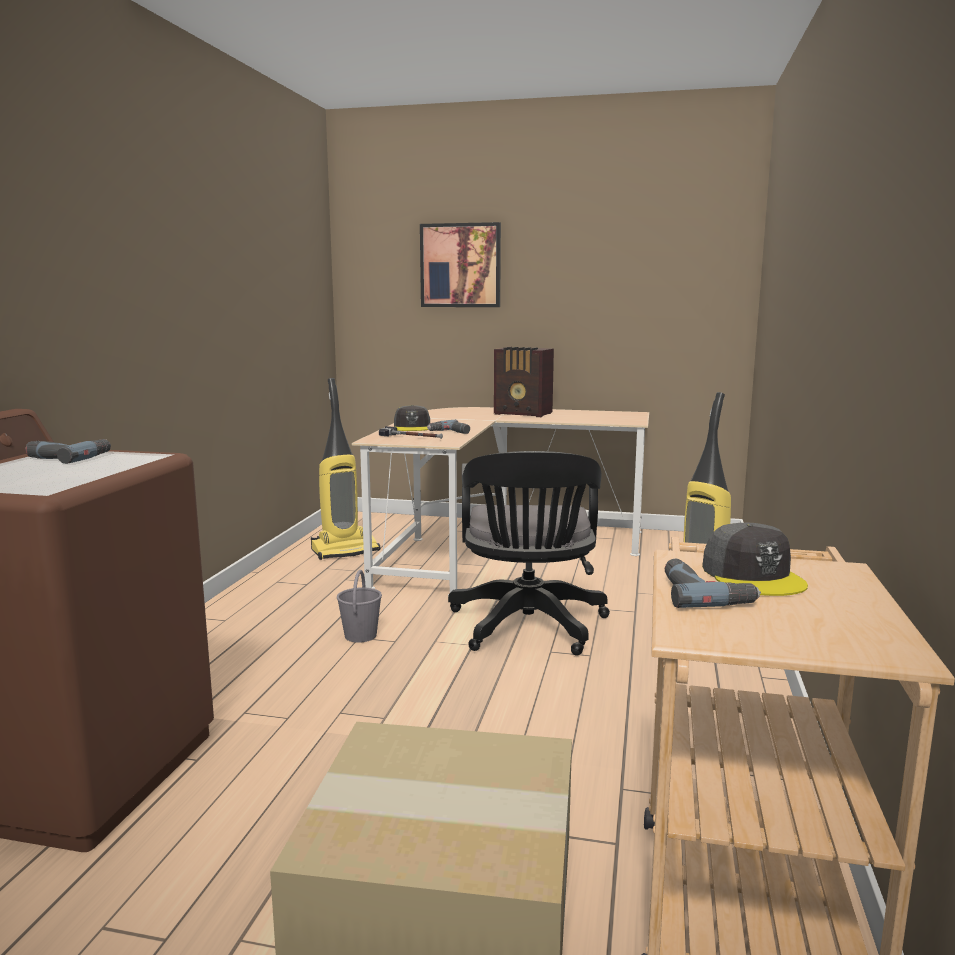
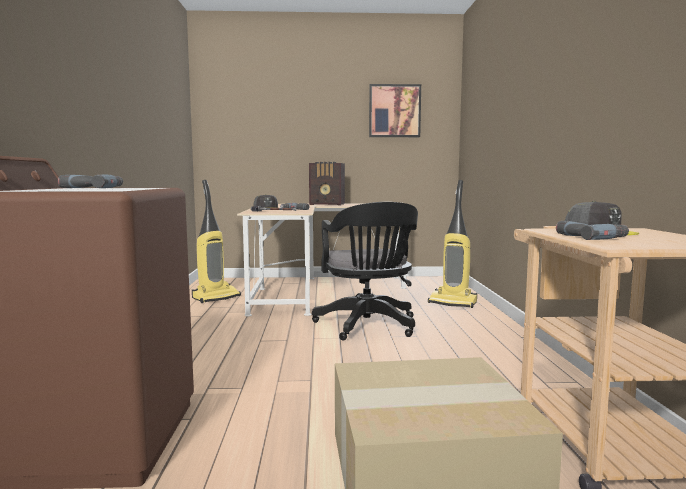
camera: 15 degrees left, 5 degrees down
grey bucket [337,570,382,643] -> none
picture [420,222,501,307] -> picture moved to [369,84,421,137]

